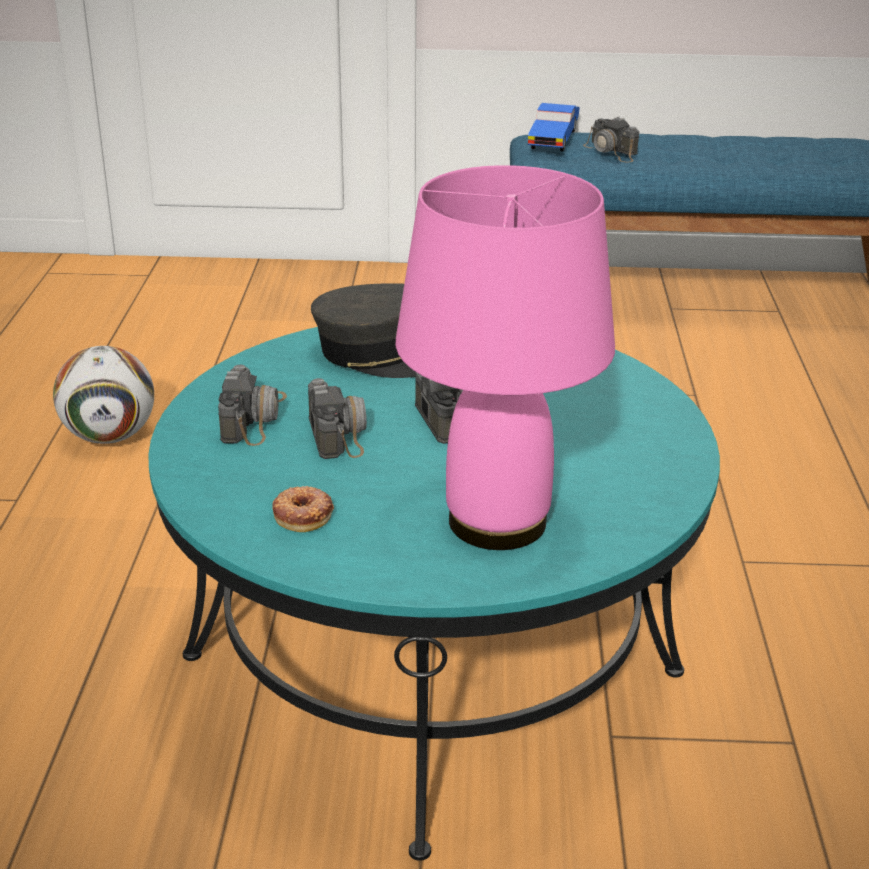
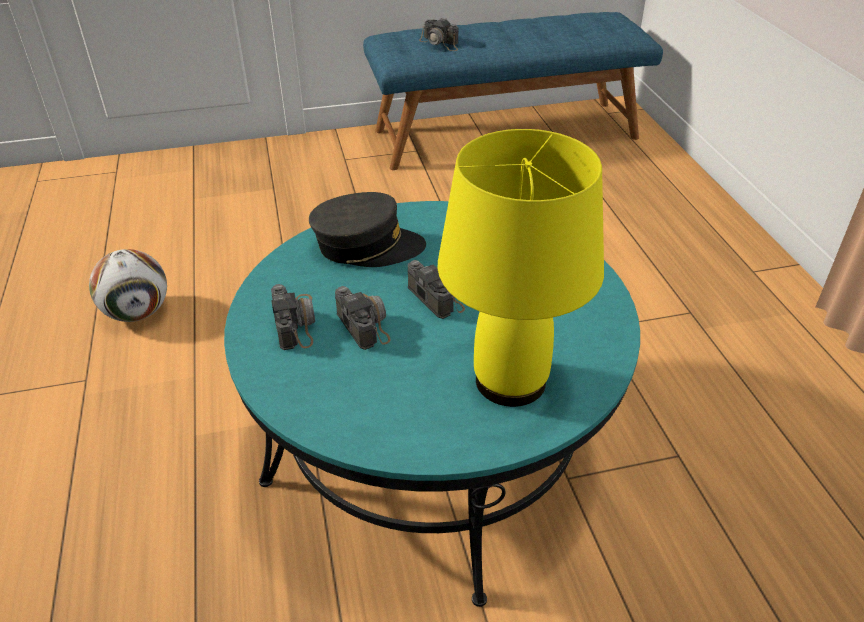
camera: 15 degrees left, 10 degrees up
donut [272,486,334,532] -> none
pink table lamp [396,165,615,550] -> yellow table lamp [438,129,604,407]
blue toy car [528,103,579,152] -> none

